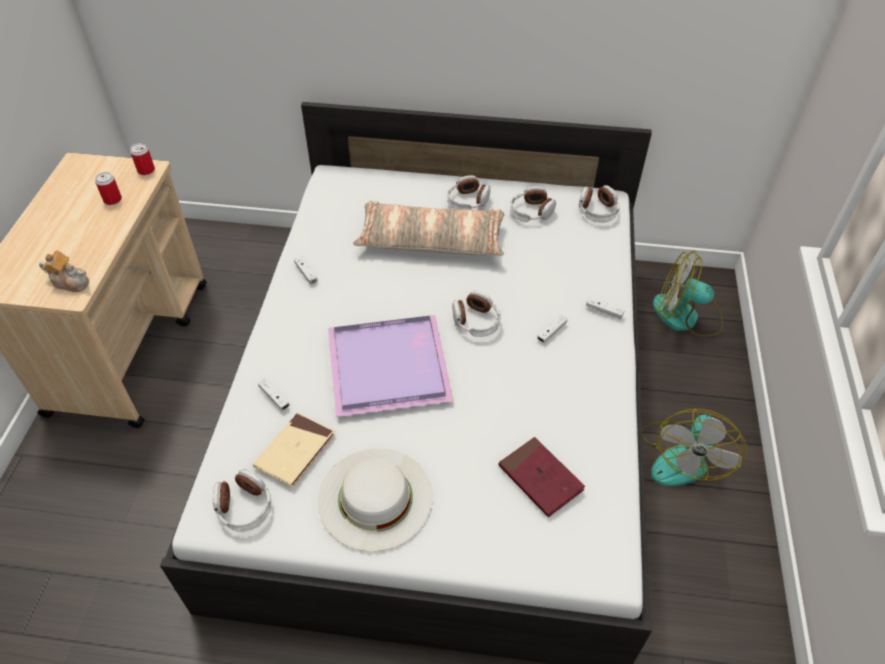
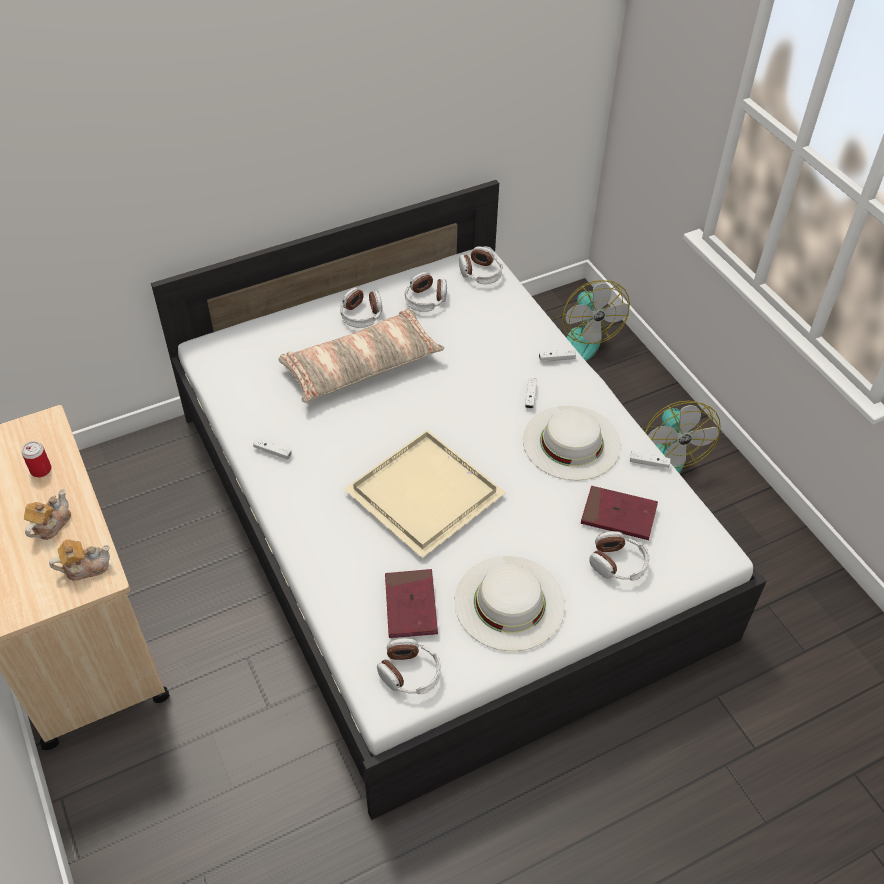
camera: 35 degrees left, 0 degrees up
can [130,143,155,175] -> none
beige book [253,413,335,488] -> red book [385,569,438,638]
white game controller [258,378,290,411] -> white game controller moved to [630,451,671,468]
purple tray [328,315,454,417] -> beige tray [344,430,506,558]
headphones [452,291,501,337] -> headphones moved to [589,531,650,581]
fan [653,251,723,337] -> fan turned 90 degrees counterclockwise [551,280,630,361]
none -> teapot [24,489,71,540]
none -> white hat [523,406,621,480]

